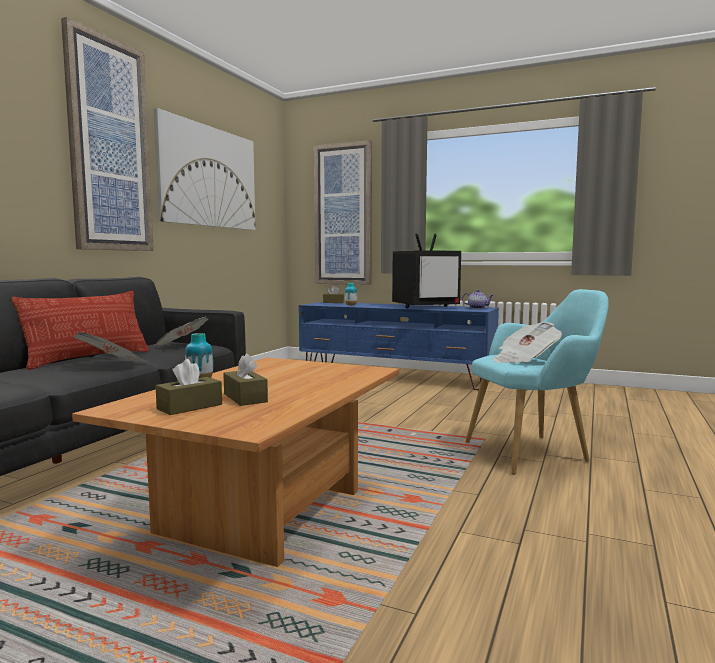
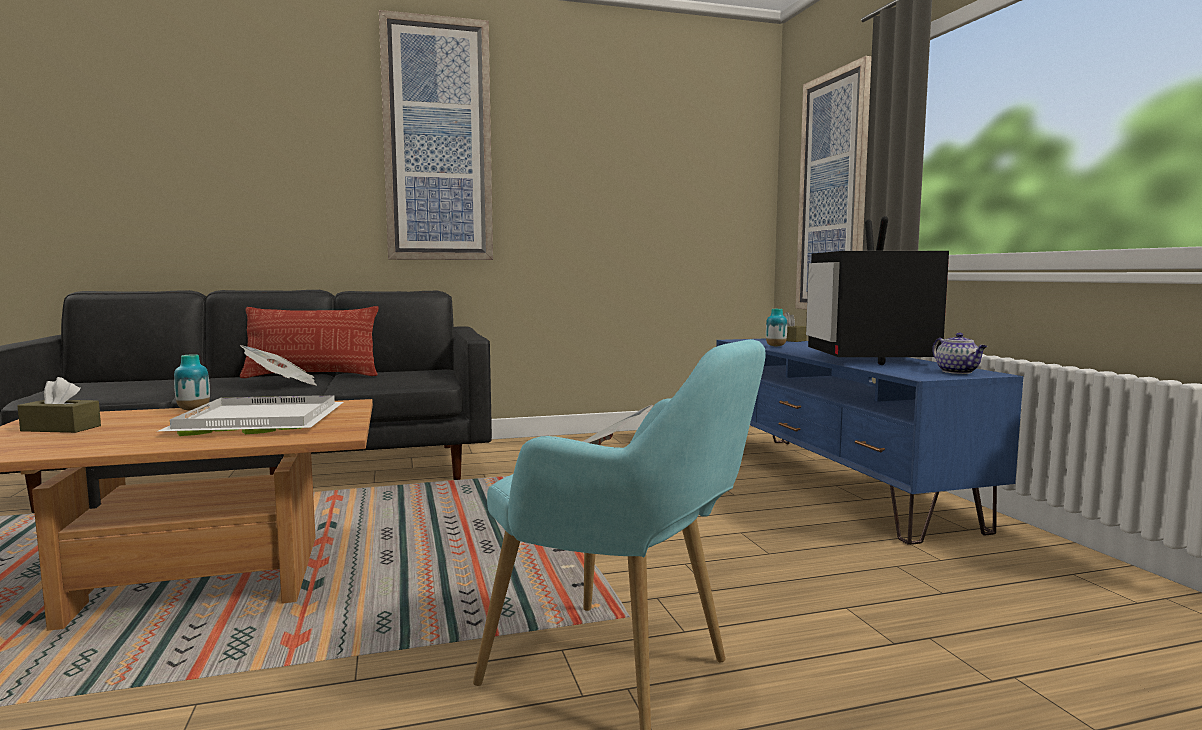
camera: 50 degrees right, 0 degrees up
picture [153,108,255,230] -> none
newspaper [154,316,208,345] -> none
brown tissue box [223,353,268,406] -> none
television [392,233,461,308] -> television turned 60 degrees clockwise [806,216,949,365]
none -> white tray [158,395,343,436]

